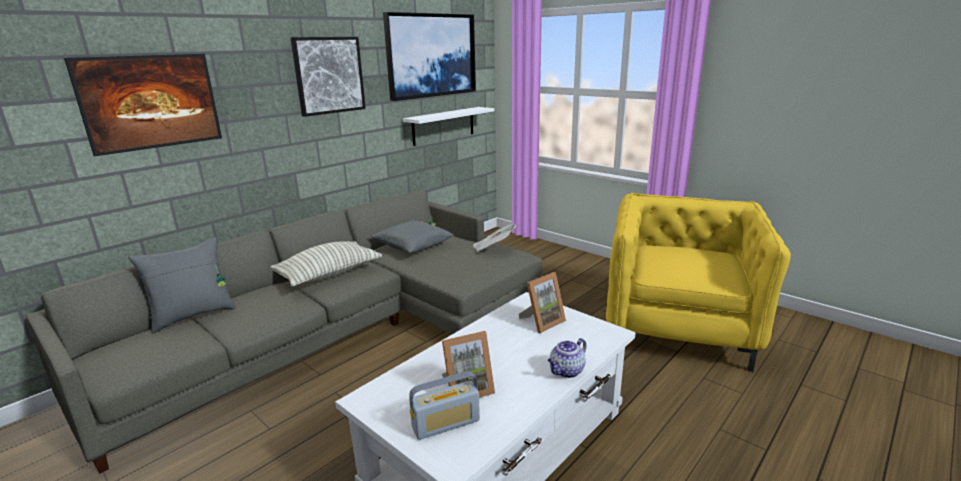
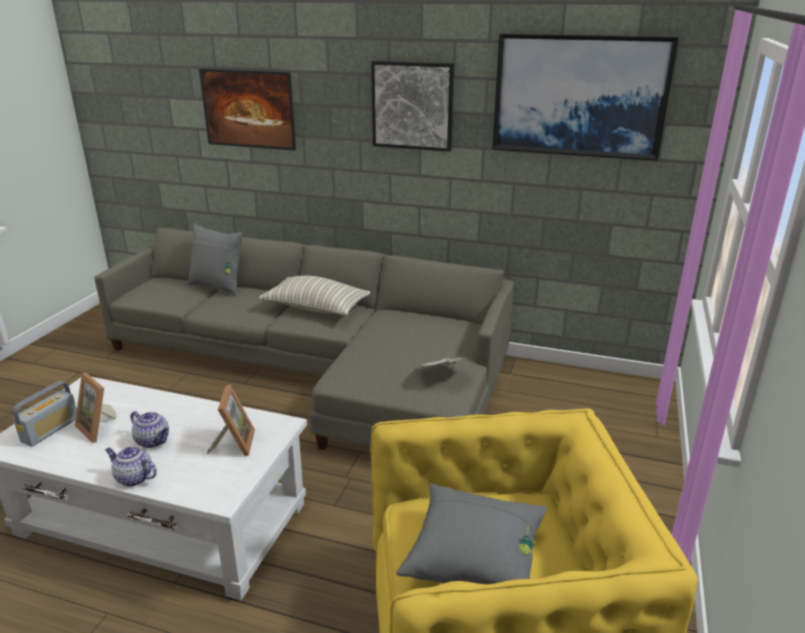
camera: 65 degrees right, 5 degrees up
grey pillow [371,220,454,253] -> grey pillow moved to [396,483,547,584]
white shelf [403,107,494,146] -> none
radio [409,371,480,440] -> radio turned 105 degrees counterclockwise [13,381,77,447]
picture frame [519,272,566,333] -> picture frame turned 120 degrees counterclockwise [207,384,255,456]
none -> teapot [131,411,169,448]

